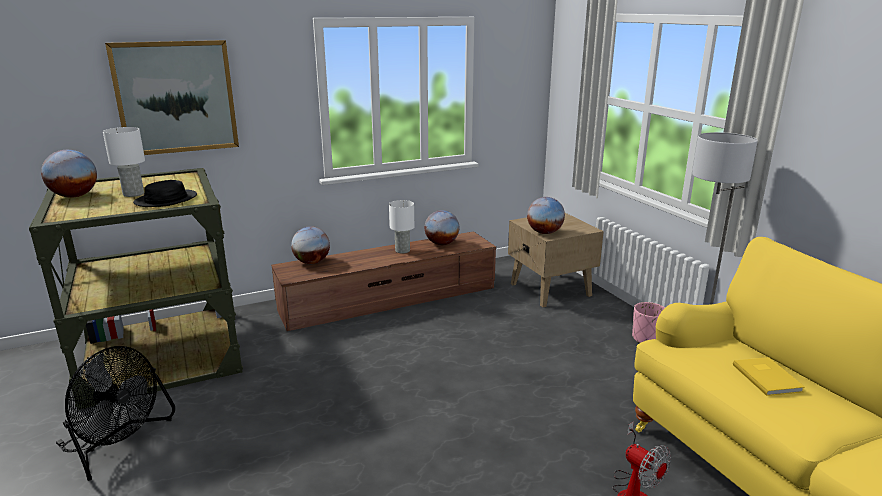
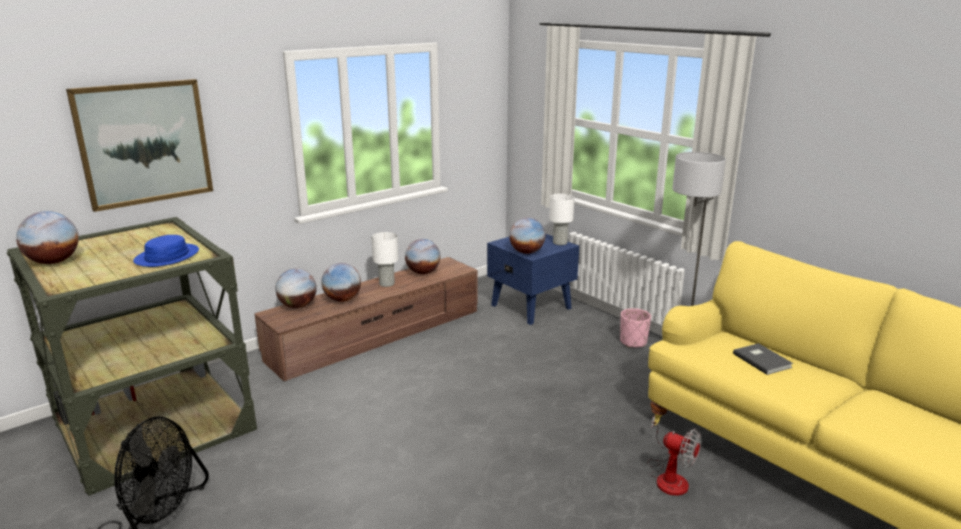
camera: 15 degrees left, 0 degrees up
white table lamp [103,127,145,197] -> white table lamp moved to [549,194,575,245]
black hat [133,180,197,207] -> blue hat [133,235,199,267]
beige nightstand [508,213,604,308] -> blue nightstand [487,234,579,325]
yellow book [733,357,805,396] -> grey book [733,343,793,375]
none -> globe [321,263,361,302]

